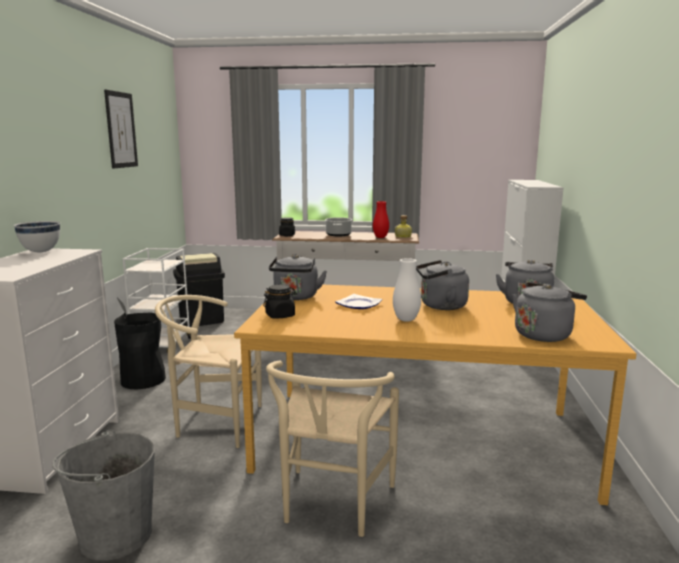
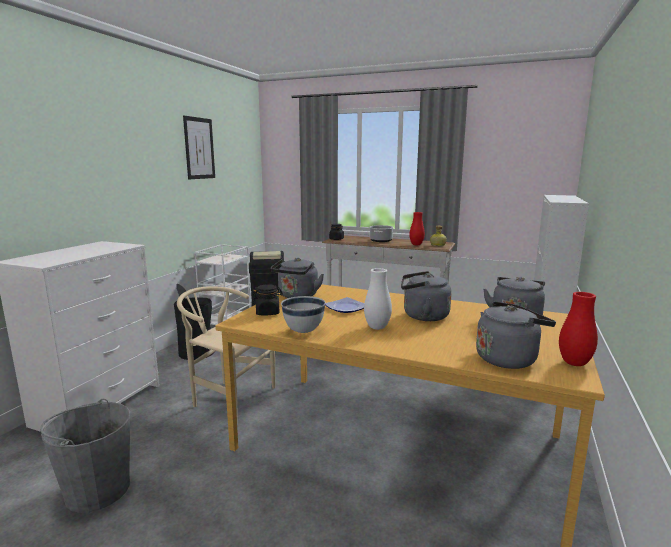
camera: 15 degrees right, 0 degrees up
white bowl [14,221,60,252] -> white bowl moved to [281,296,325,333]
beige chair [266,360,399,537] -> none
none -> red vase [559,292,598,366]

